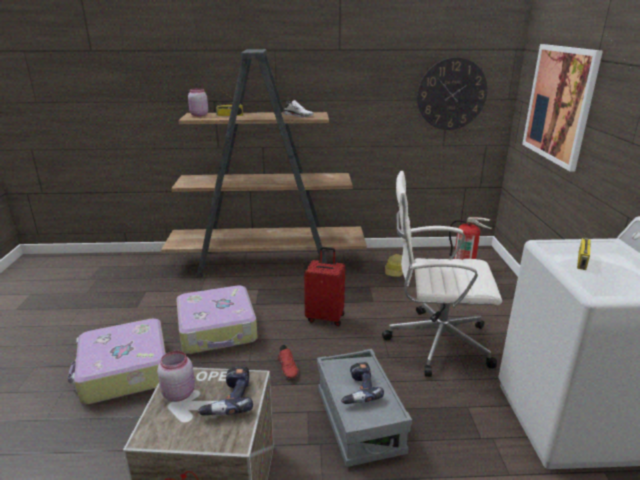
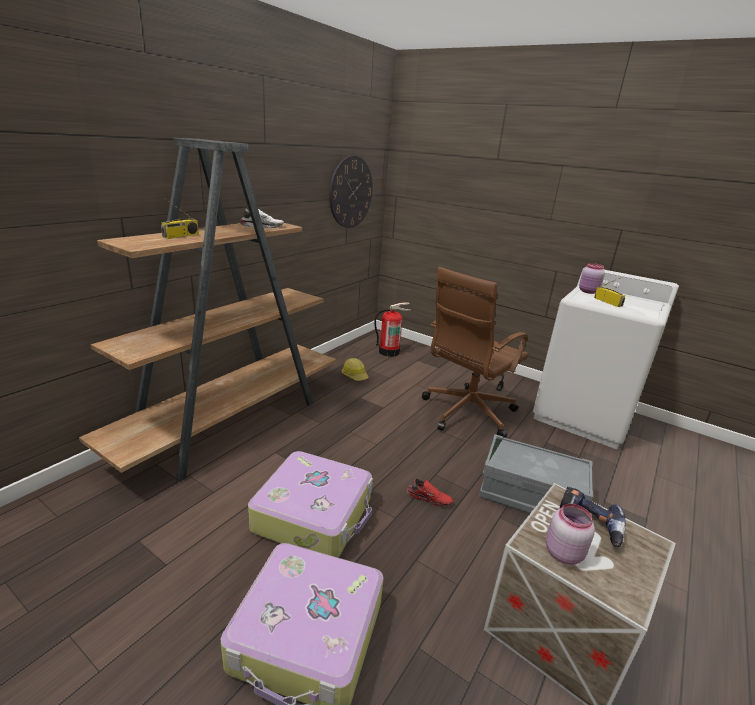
camera: 55 degrees left, 0 degrees up
pink jar [188,89,208,116] -> pink jar moved to [579,263,605,294]
red suitcase [304,247,345,326] -> none
power drill [341,362,384,404] -> none
white office chair [382,171,502,377] -> brown office chair [422,267,529,438]
picture [522,44,603,171] -> none

